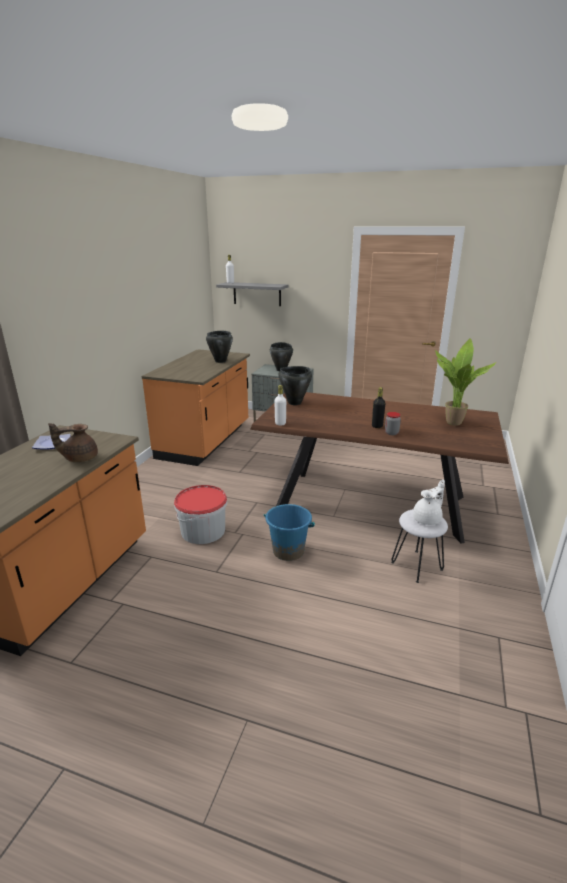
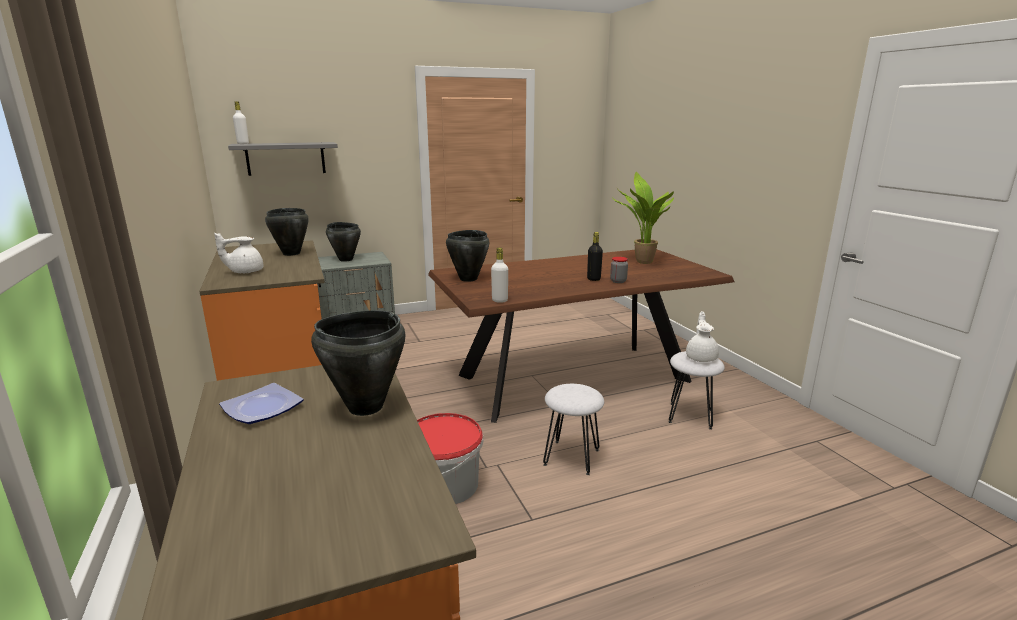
camera: 40 degrees left, 5 degrees down
brown teapot [48,423,98,462] -> black cooking pot [311,310,405,416]
blue bucket [264,504,315,561] -> white stool [543,384,604,475]
none -> white teapot [214,233,263,273]

